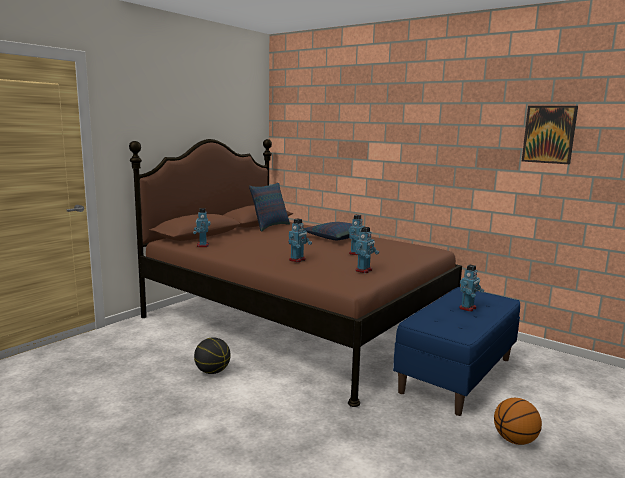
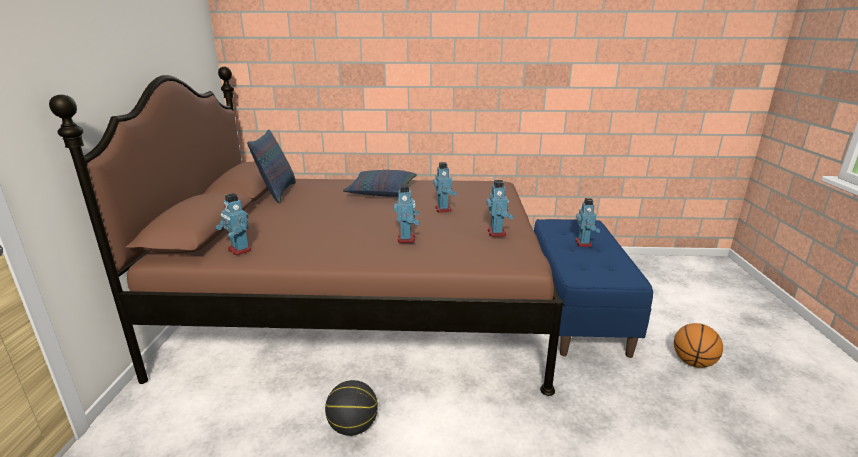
camera: 35 degrees left, 10 degrees up
picture [522,106,578,164] -> none

